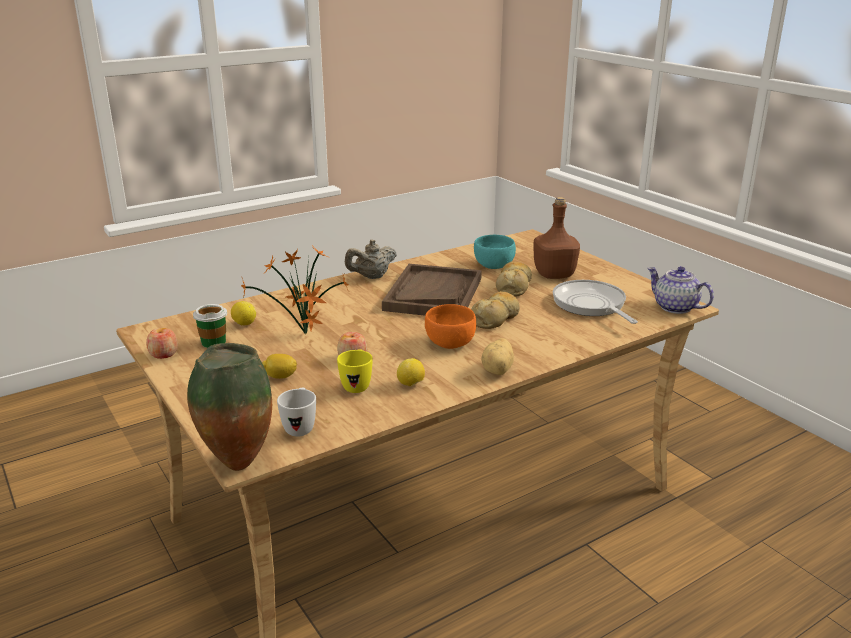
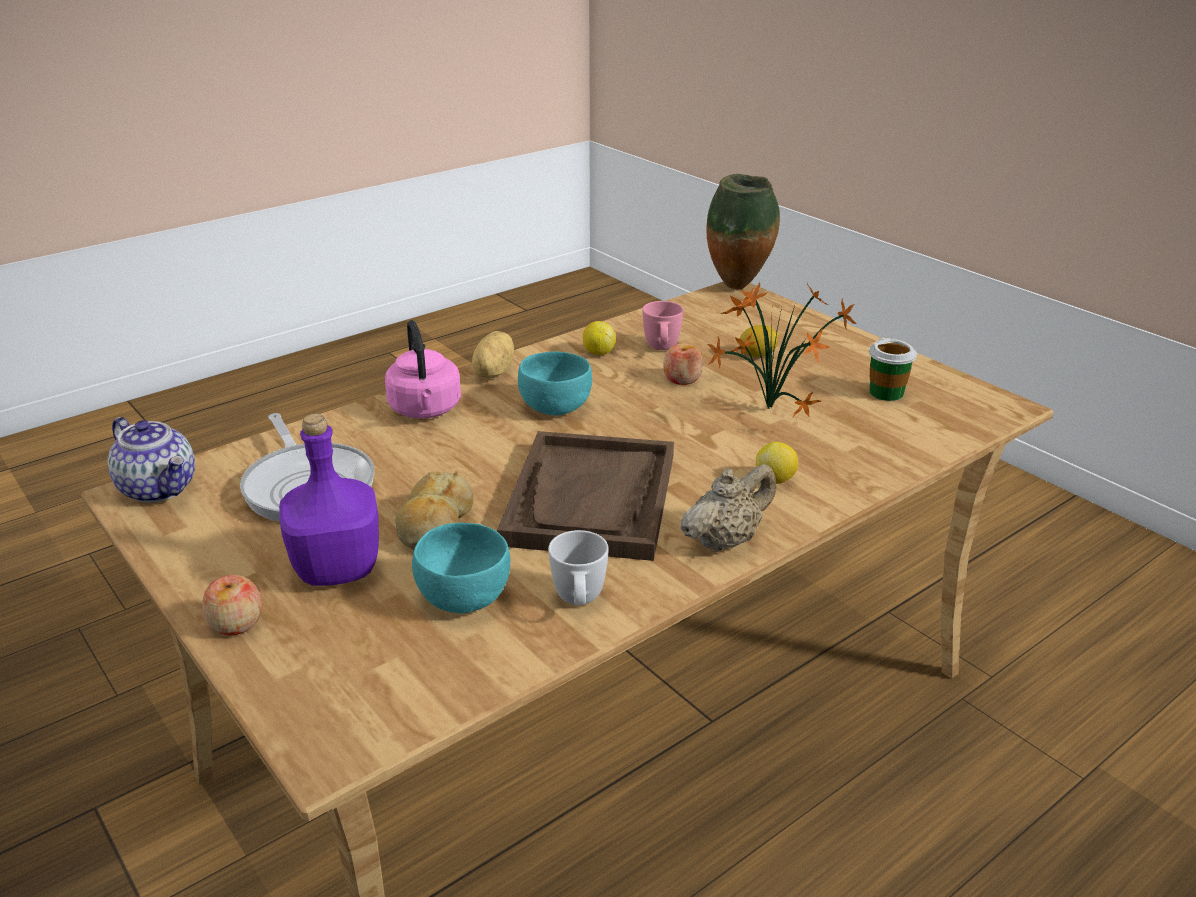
camera: 175 degrees right, 5 degrees up
apple [146,328,178,359] -> apple moved to [202,575,262,635]
lemon [231,301,256,325] -> lemon moved to [756,442,798,484]
white mug [277,388,316,437] -> white mug moved to [548,530,609,605]
yellow mug [337,349,373,393] -> pink mug [642,301,683,350]
orange bowl [425,304,476,349] -> turquoise bowl [518,351,592,415]
bread [471,291,520,329] -> none
brown bottle [533,197,580,279] -> purple bottle [279,414,379,586]
none -> pink kettle [385,320,461,419]

